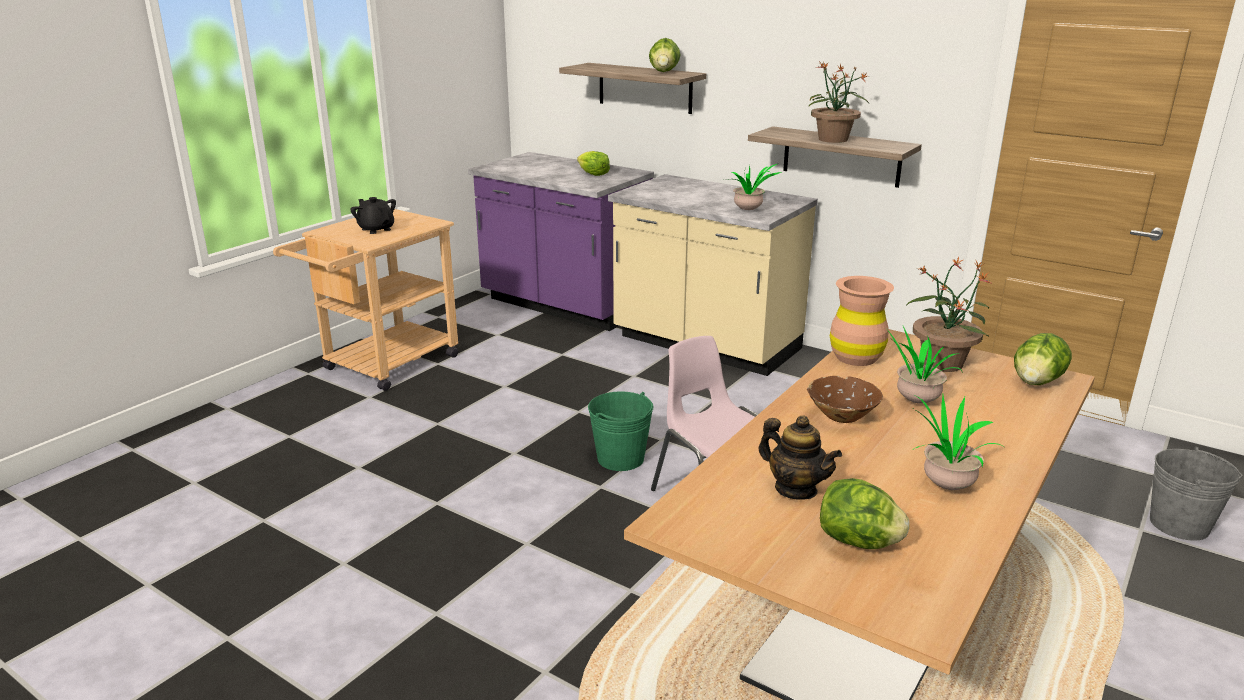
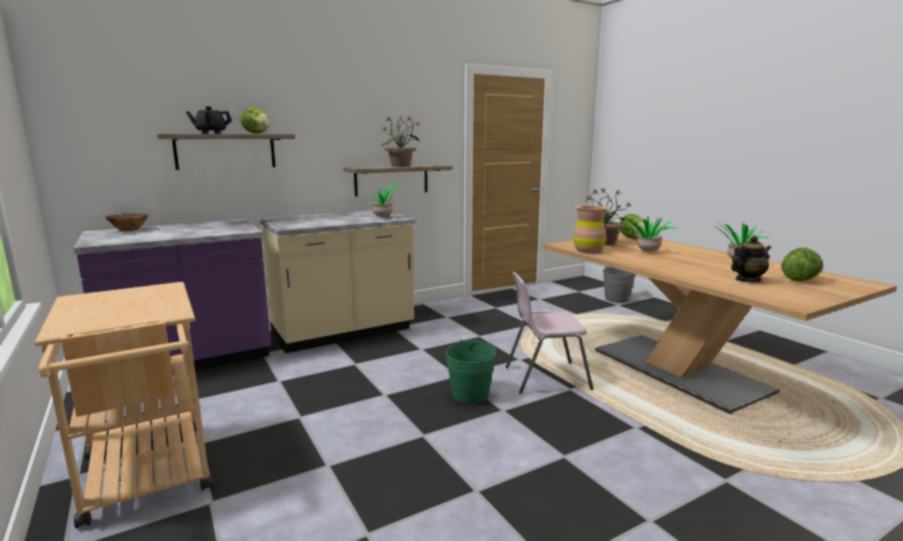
camera: 65 degrees left, 10 degrees down
black teapot [351,197,396,234] -> black teapot moved to [186,107,232,134]
lettuce [577,151,610,176] -> none
brown bowl [807,376,883,423] -> brown bowl moved to [104,213,149,231]

